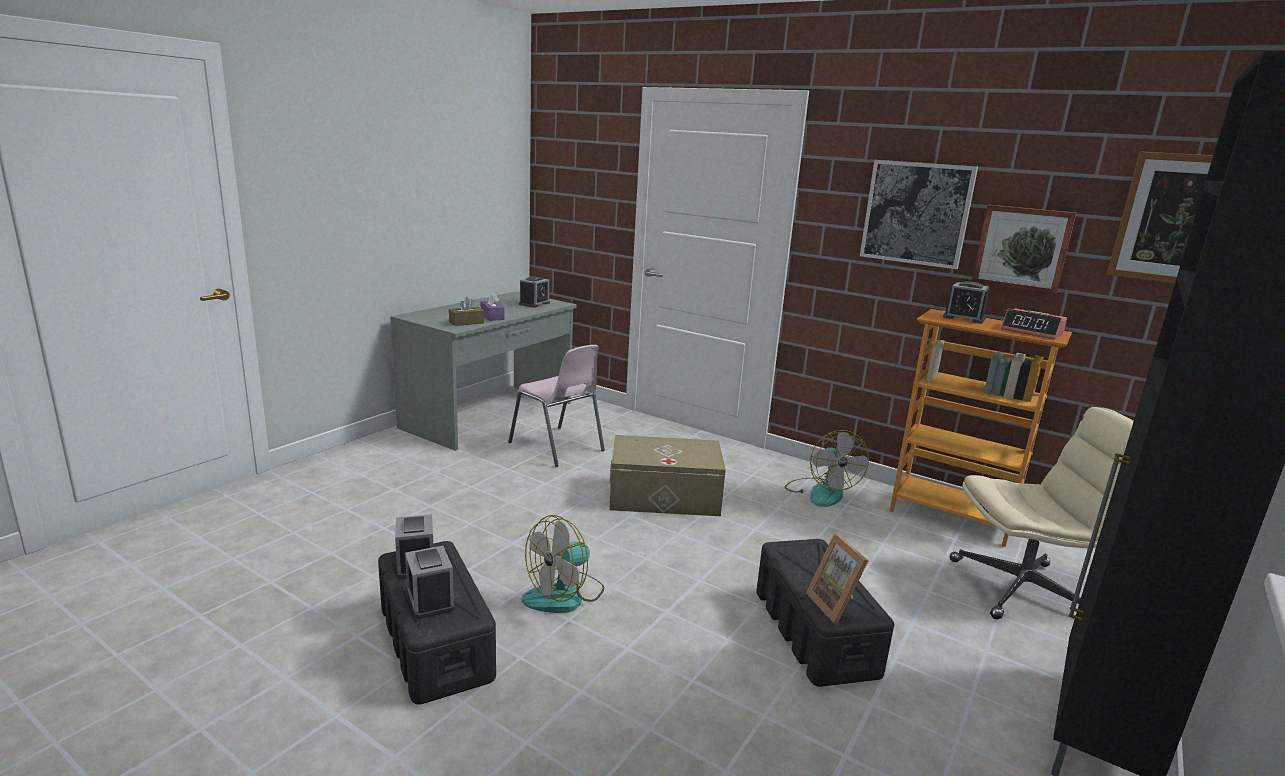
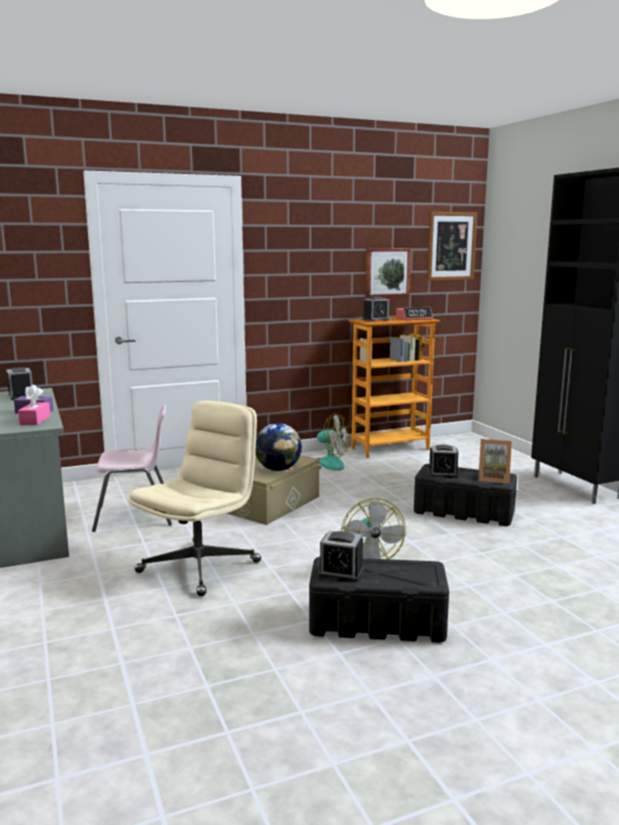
camera: 55 degrees left, 5 degrees down
alarm clock [405,546,454,619] -> alarm clock moved to [428,445,459,478]
brown tissue box [449,297,484,326] -> pink tissue box [18,392,51,425]
picture [860,160,978,269] -> none
beige office chair [950,407,1134,619] -> beige office chair moved to [128,401,261,596]
none -> globe [255,423,302,471]

